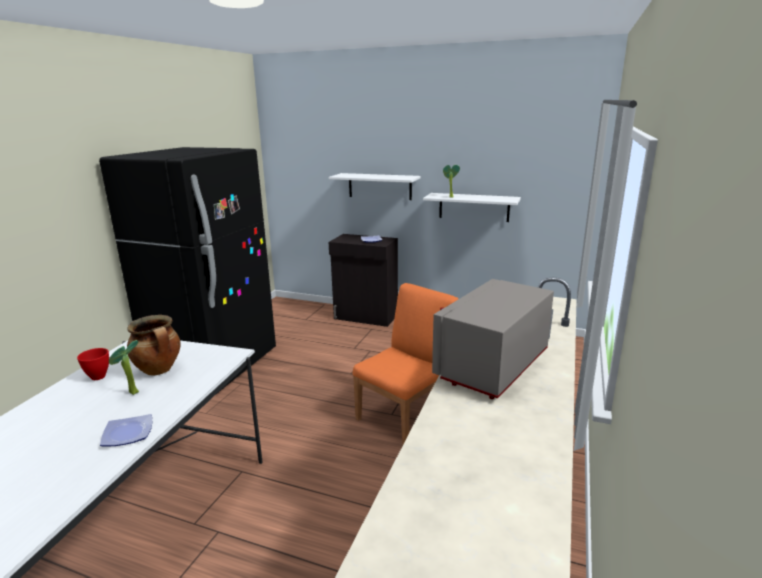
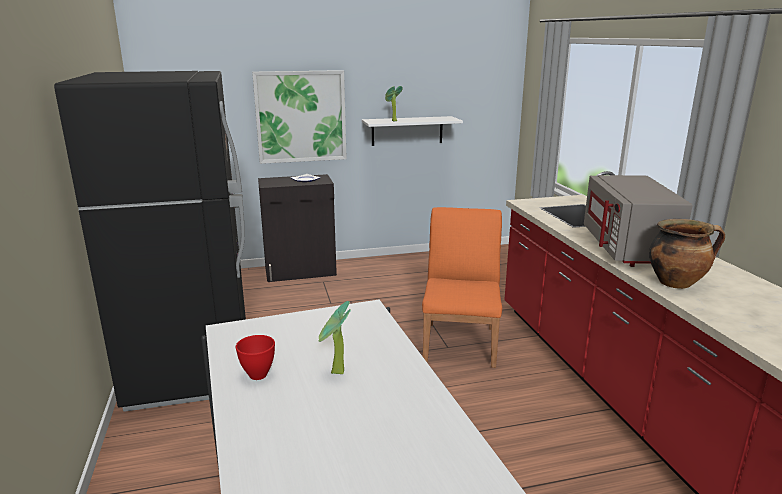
camera: 35 degrees left, 0 degrees up
plate [100,414,152,447] -> none
cooking pot [127,315,181,375] -> cooking pot moved to [649,219,725,289]
white shelf [329,173,421,200] -> picture [252,70,347,164]

